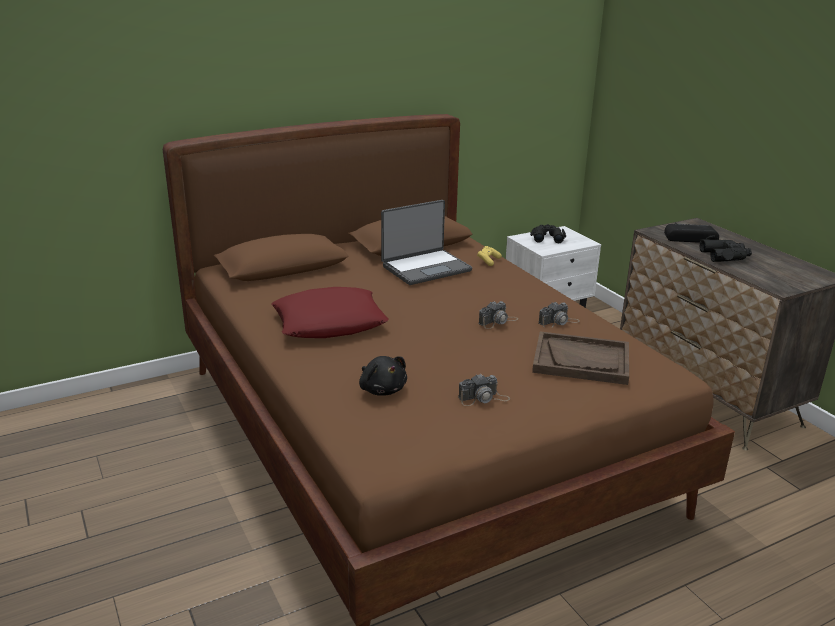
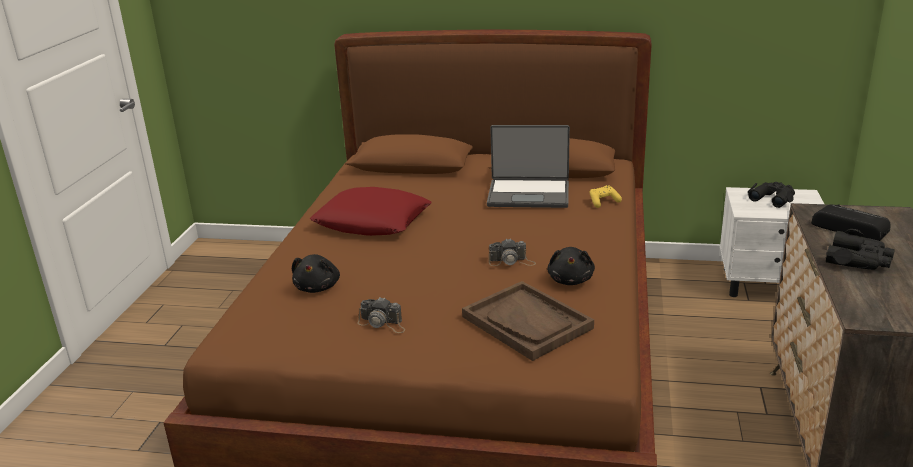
camera: 40 degrees right, 0 degrees up
camera [539,302,580,328] -> black plush toy [547,247,595,285]

